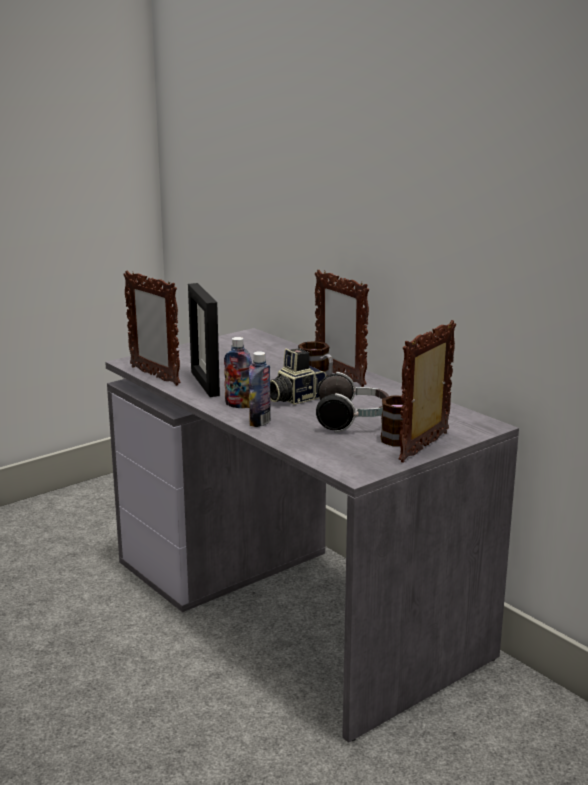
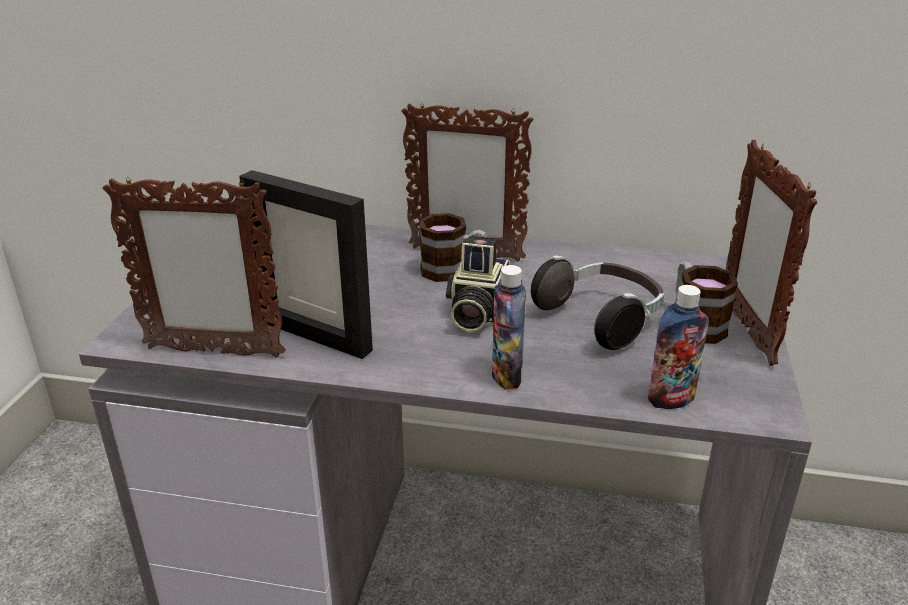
camera: 40 degrees left, 10 degrees up
bottle [224,337,252,408] -> bottle moved to [648,285,709,409]

